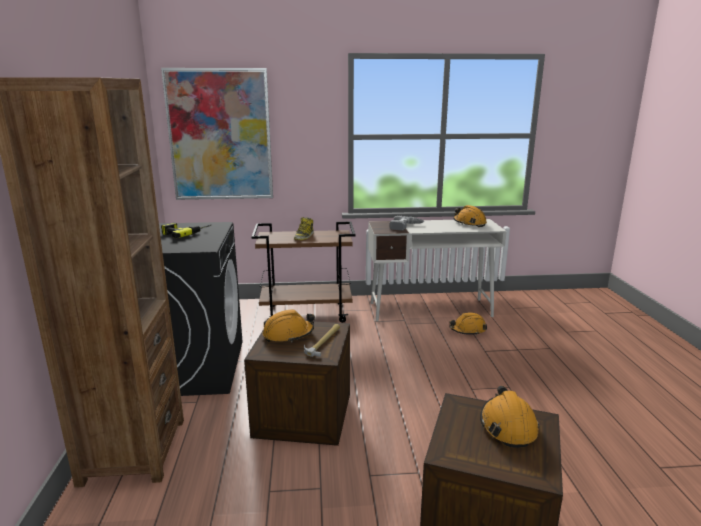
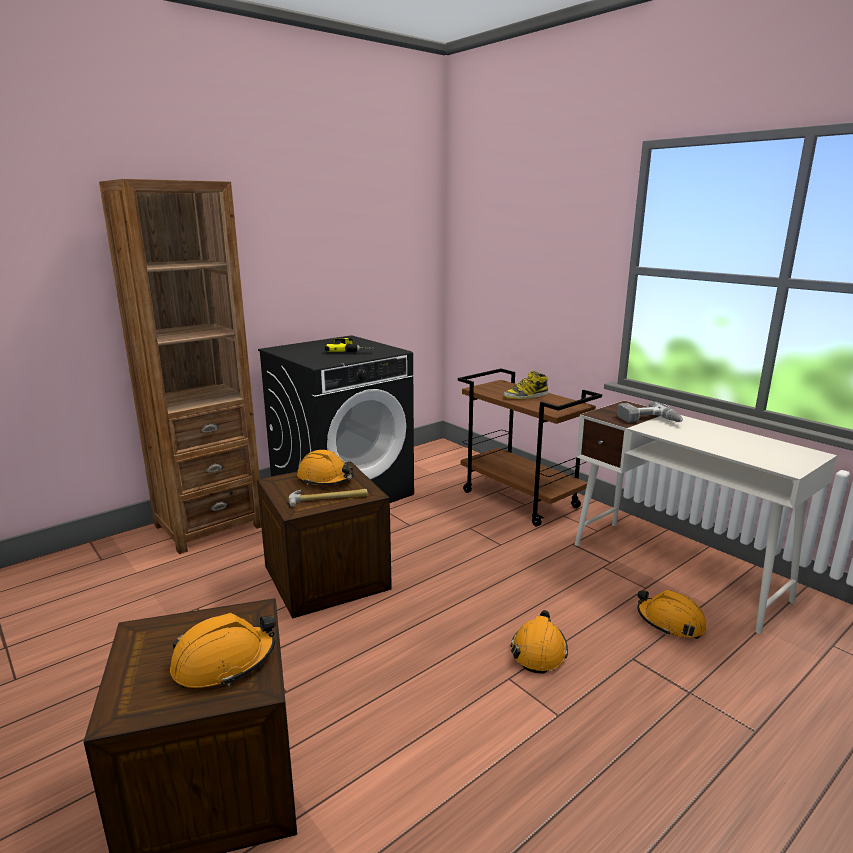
camera: 55 degrees right, 0 degrees up
picture [161,68,273,200] -> none
orange hard hat [453,205,487,227] -> orange hard hat moved to [510,610,568,674]

